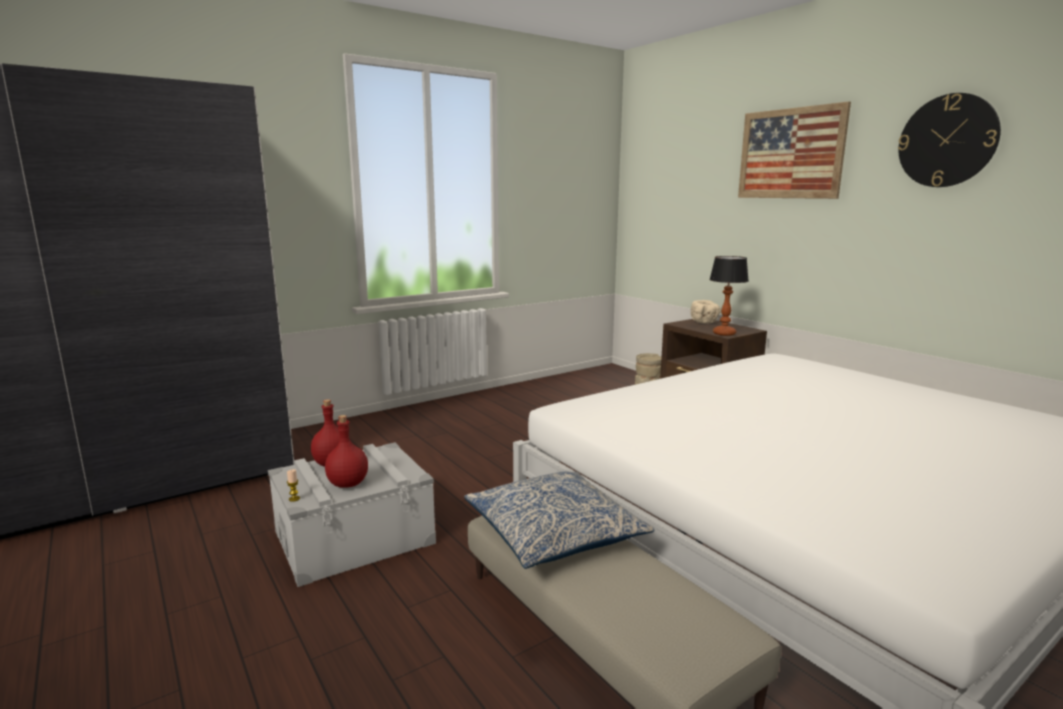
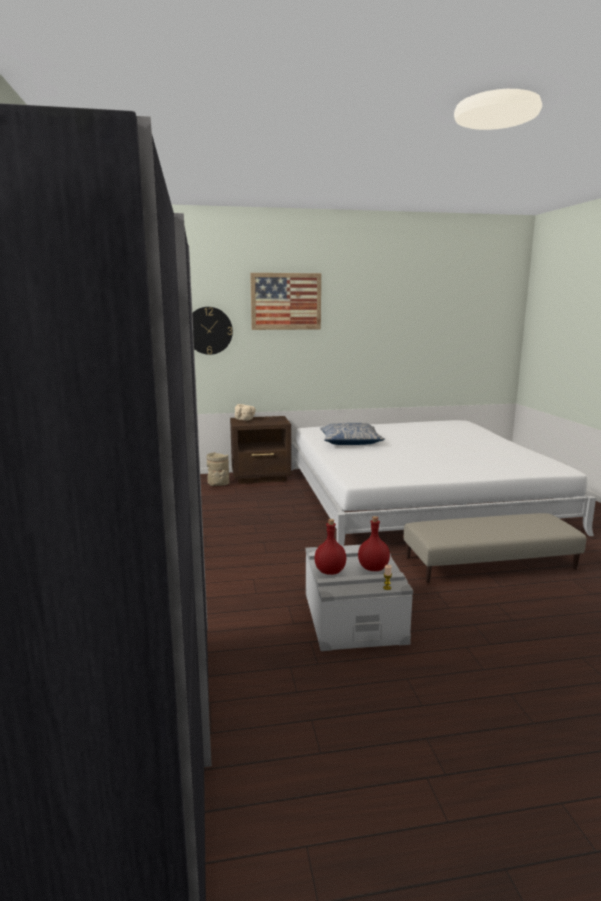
camera: 65 degrees left, 0 degrees up
pillow [464,472,655,569] -> pillow moved to [320,423,385,445]
table lamp [709,256,749,336] -> none
wall clock [898,93,1001,187] -> wall clock moved to [192,307,233,355]

